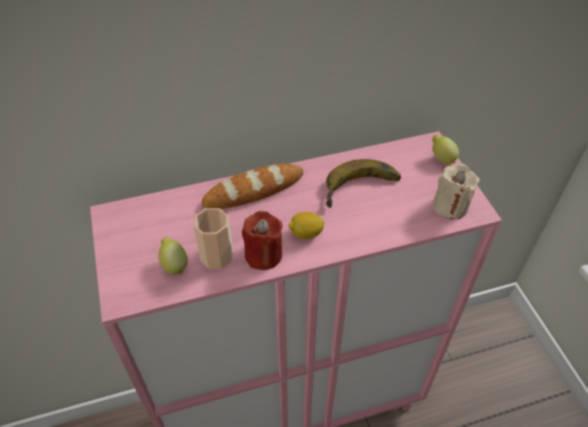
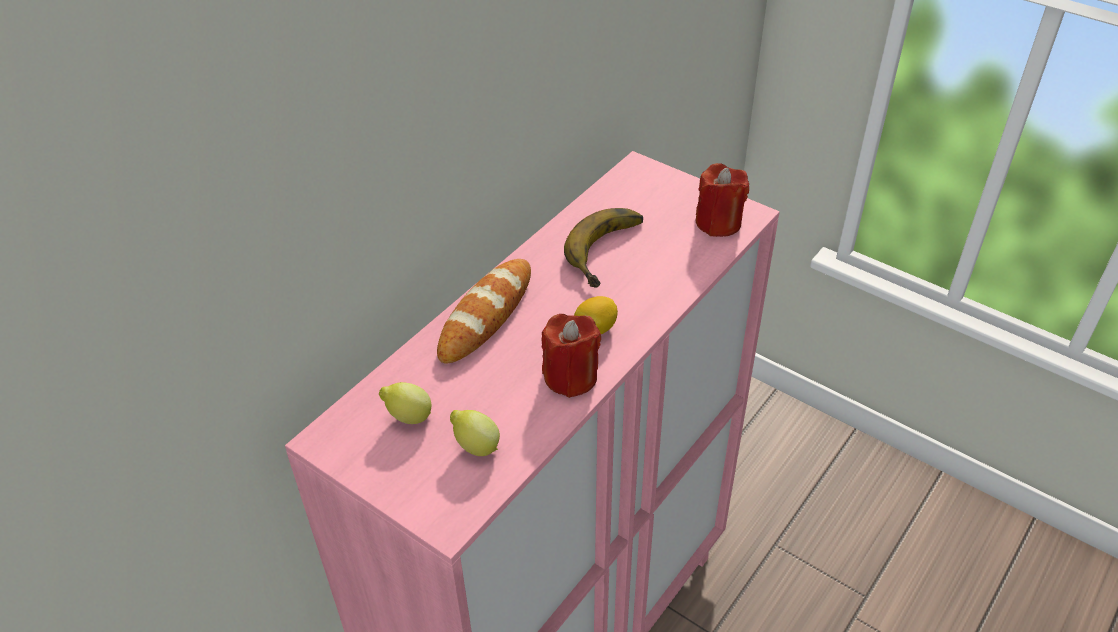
camera: 35 degrees left, 5 degrees down
cup [193,208,233,269] -> none
lemon [432,135,459,164] -> lemon moved to [379,382,431,424]
beige candle [433,164,479,219] -> red candle [696,163,749,237]

